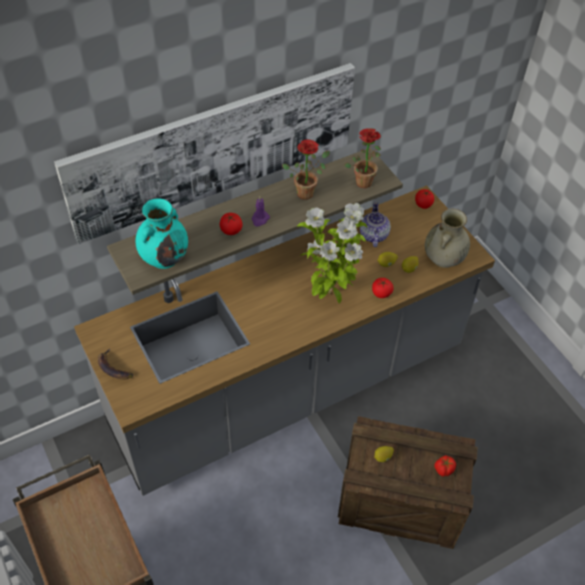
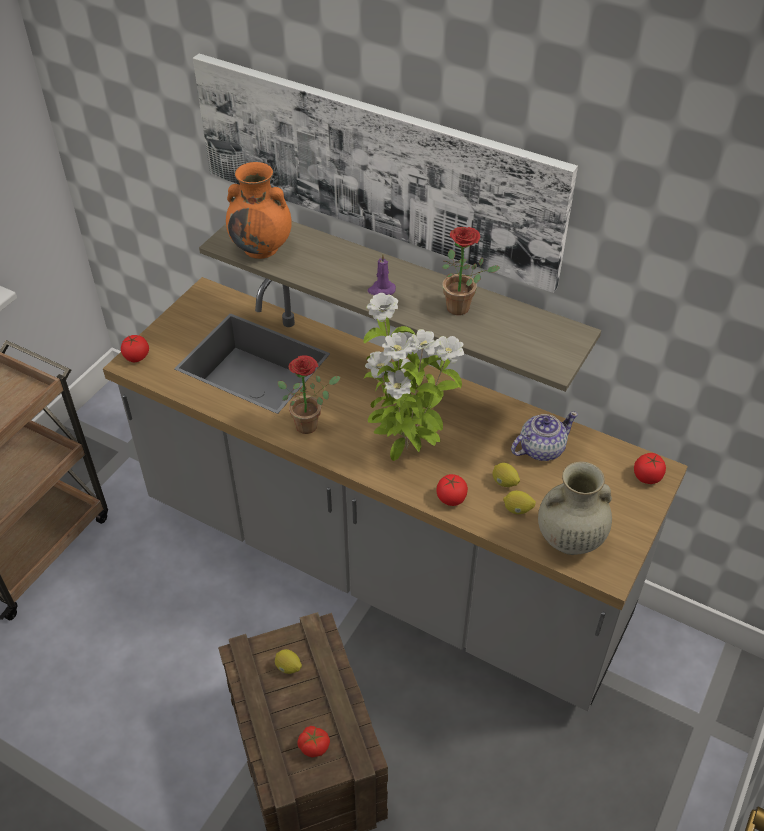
camera: 60 degrees right, 5 degrees down
banana [98,348,133,380] -> none
turquoise vase [135,198,188,269] -> orange vase [226,162,292,259]
tomato [220,213,243,235] -> tomato moved to [121,335,149,362]
potted plant [344,128,381,188] -> potted plant moved to [278,355,340,434]

